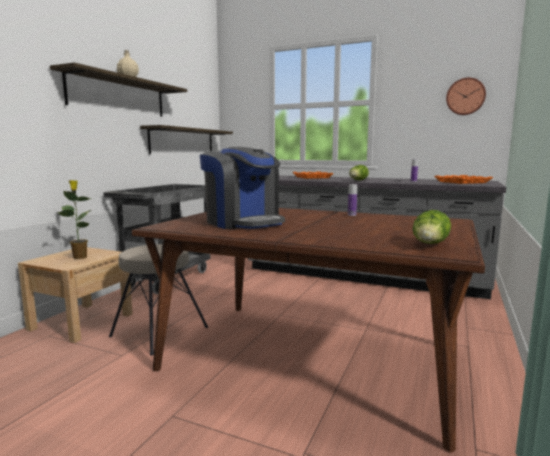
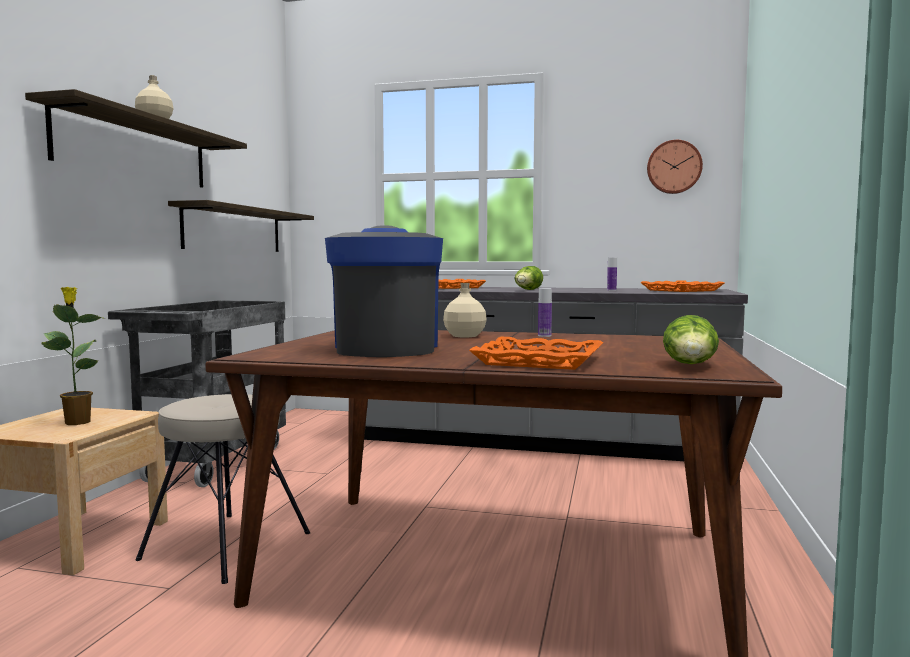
camera: 10 degrees left, 5 degrees down
coffee machine [200,147,285,229] -> coffee machine turned 135 degrees counterclockwise [325,226,443,357]
none -> beige bottle [443,283,487,337]
none -> orange tray [469,337,603,370]

